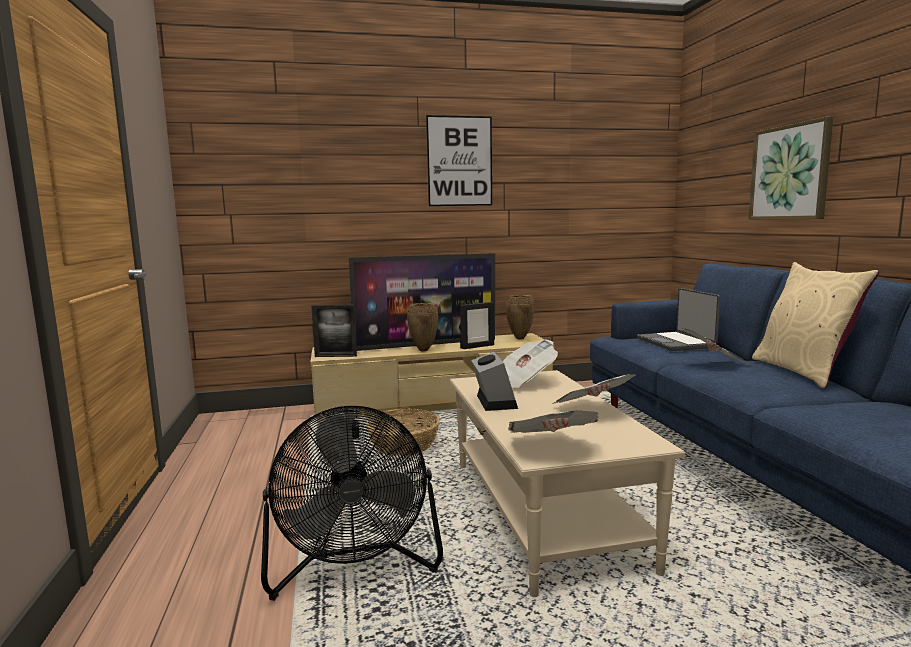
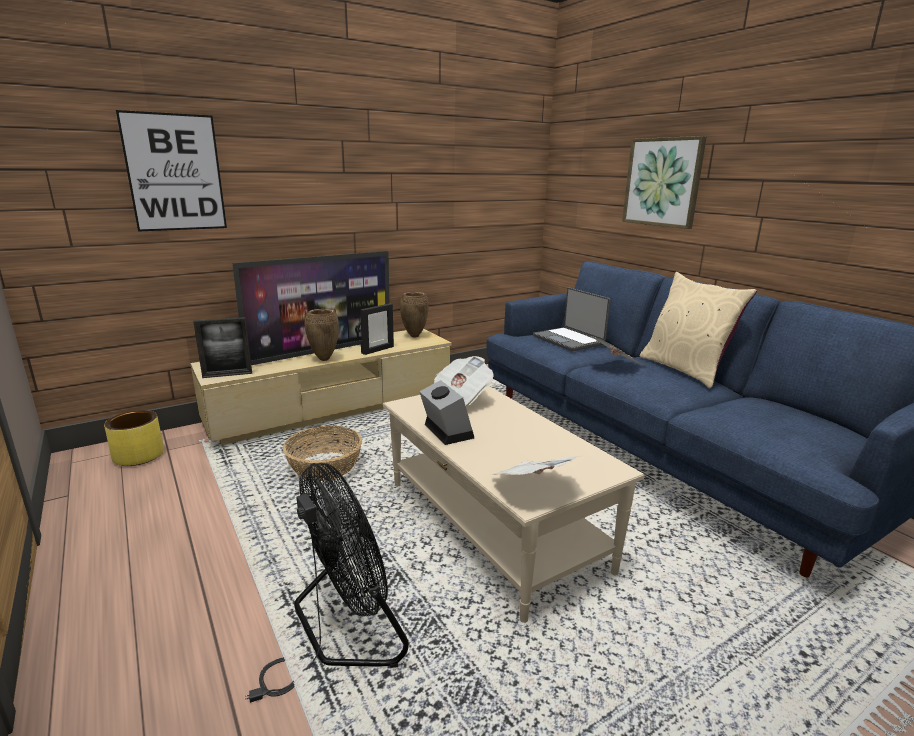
camera: 20 degrees left, 10 degrees up
black fan [261,406,443,601] -> black fan turned 90 degrees counterclockwise [245,463,409,703]
picture [426,115,492,206] -> picture moved to [116,110,227,232]
newspaper [553,374,636,404] -> none
none -> yellow planter [104,410,164,466]

